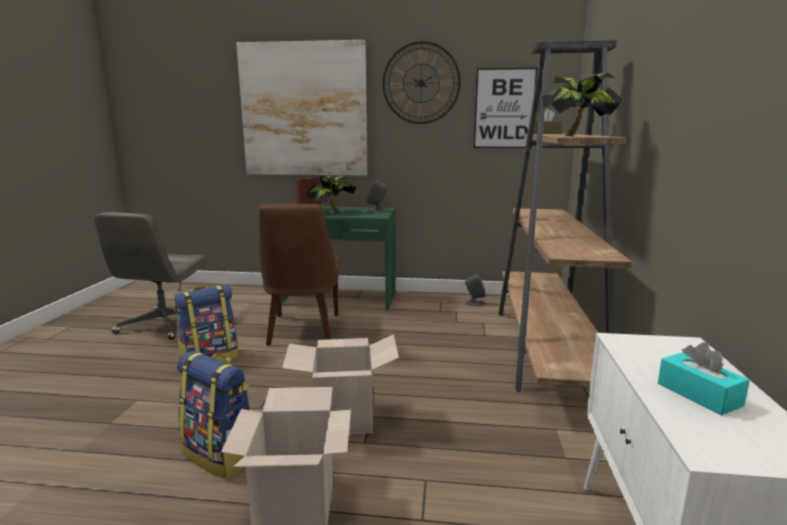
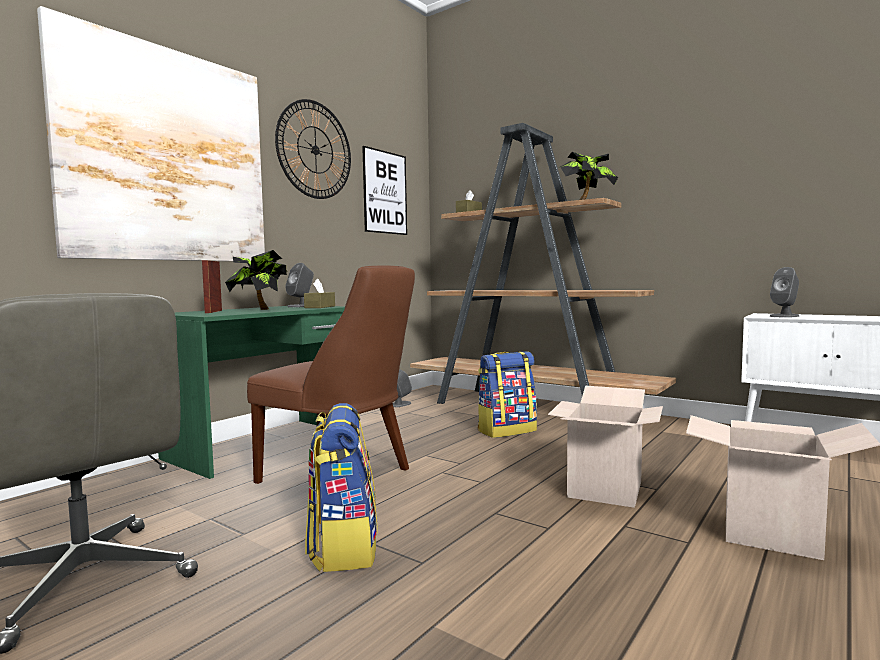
camera: 60 degrees left, 10 degrees down
backpack [177,351,249,479] -> backpack moved to [478,351,537,438]
turquoise tissue box [658,342,750,416] -> none
none -> brown tissue box [304,279,335,308]
none -> grey speaker [769,267,799,318]

